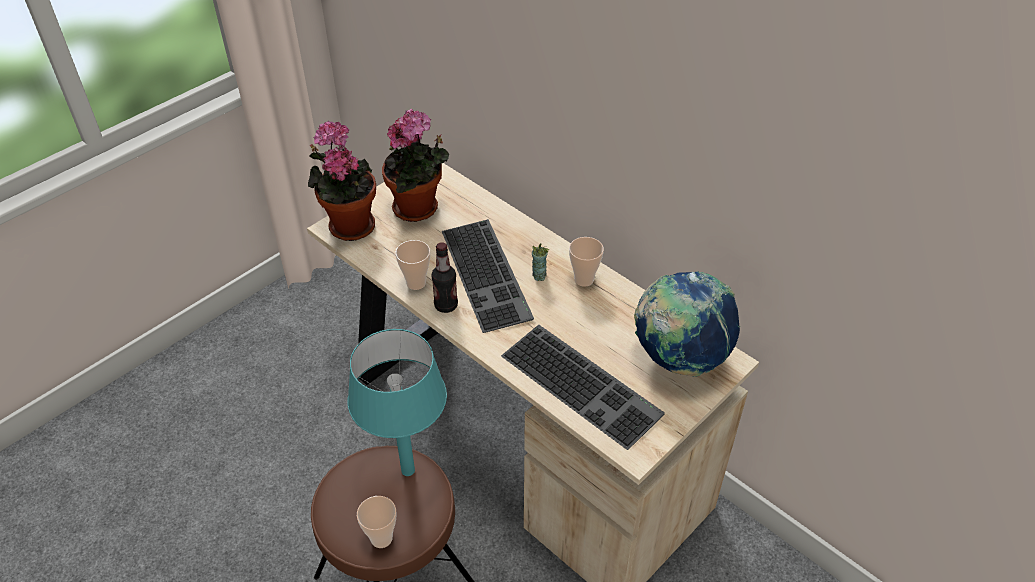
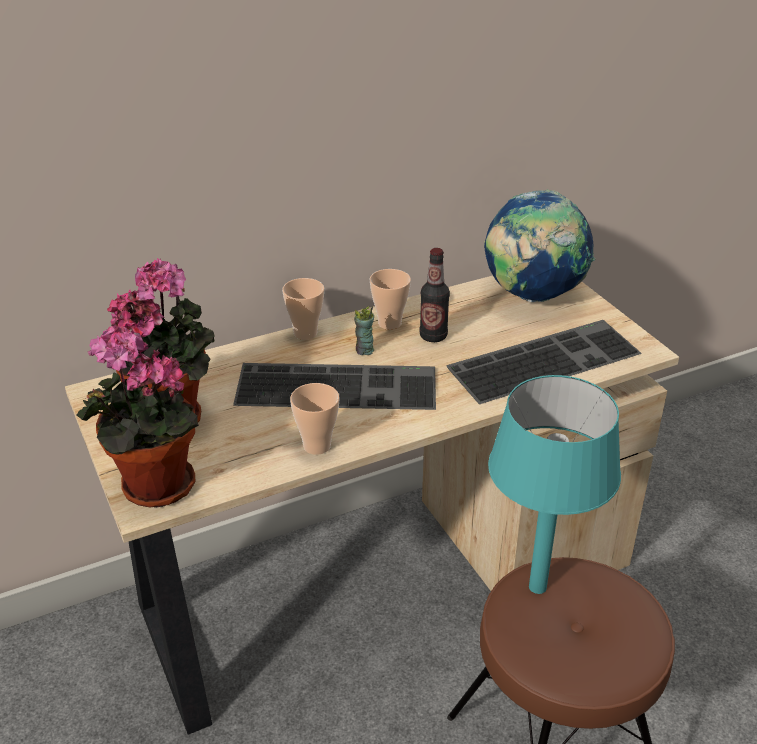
camera: 70 degrees left, 10 degrees down
cup [357,496,396,548] -> cup moved to [282,278,324,340]
bottle [431,242,458,313] -> bottle moved to [419,248,450,342]

